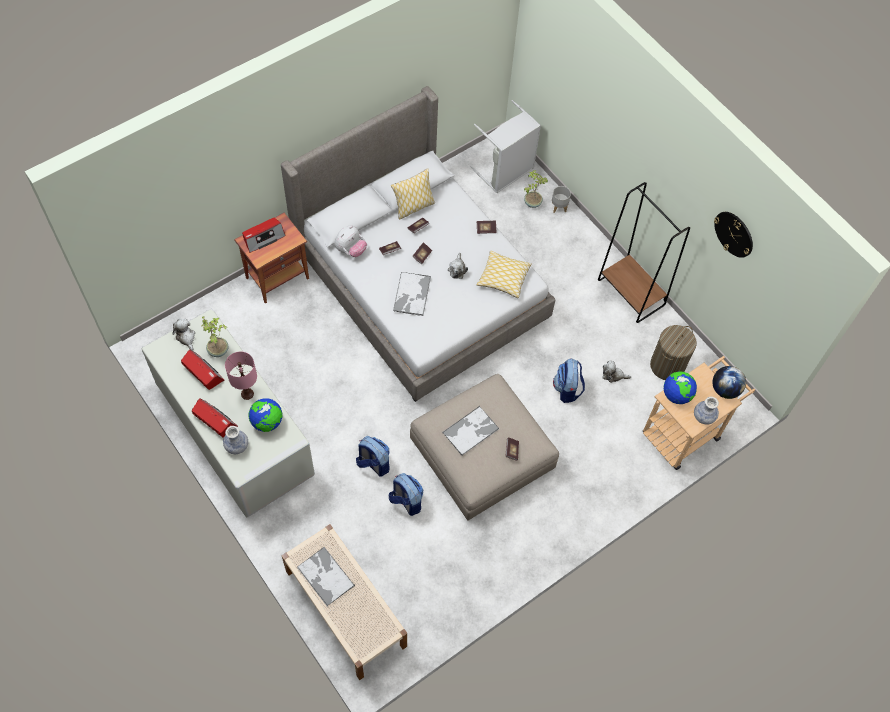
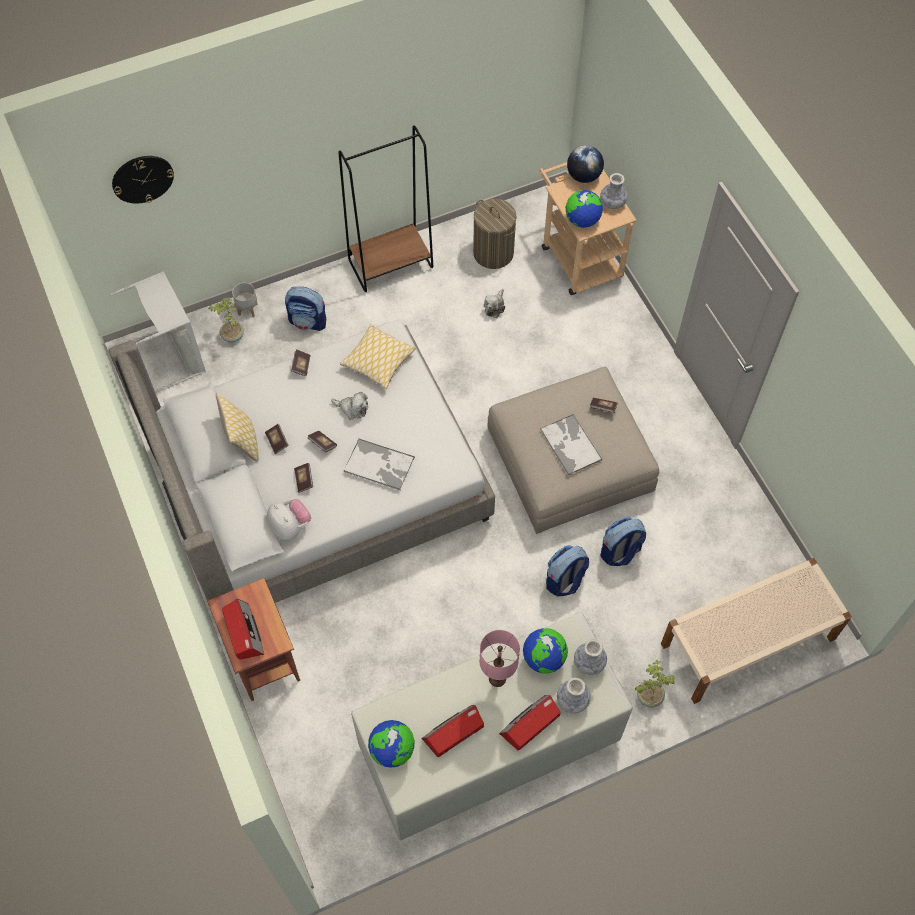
camera: 75 degrees left, 0 degrees up
plush toy [172,319,195,351] -> globe [368,720,415,768]
potted plant [202,316,228,357] -> potted plant moved to [635,660,675,708]
tray [297,547,355,606] -> none
backpack [553,358,585,403] -> backpack moved to [285,287,326,331]
wall clock [714,212,753,258] -> wall clock moved to [112,156,174,204]
none -> vase [574,639,607,675]

